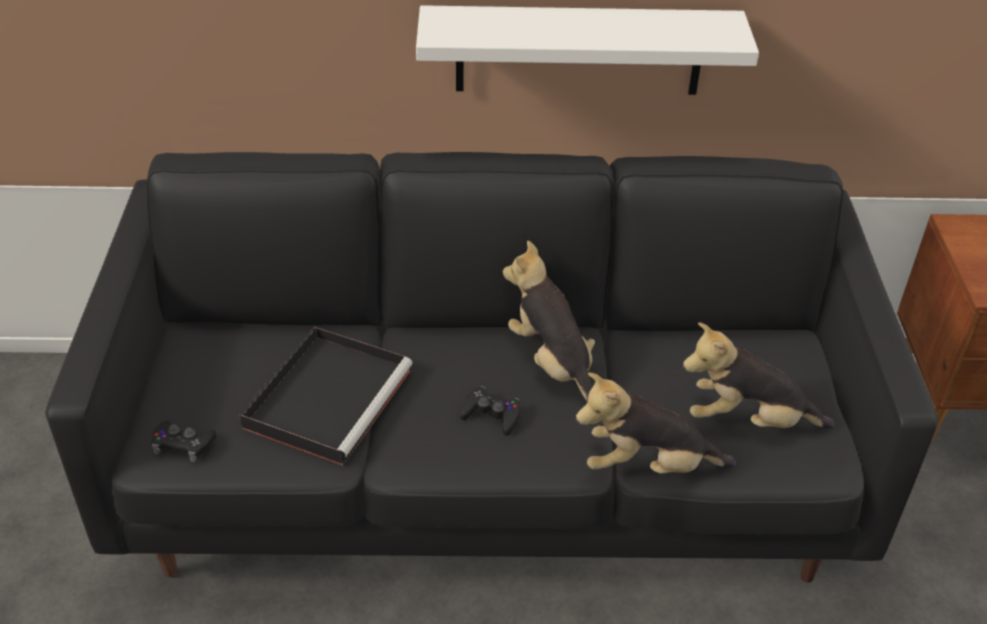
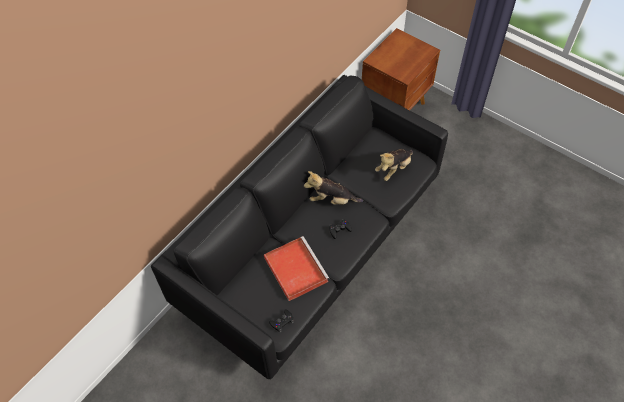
camera: 50 degrees left, 15 degrees up
black tray [240,327,413,465] -> red tray [264,236,329,301]
white shelf [416,5,759,95] -> none
plush toy [576,373,736,473] -> none

